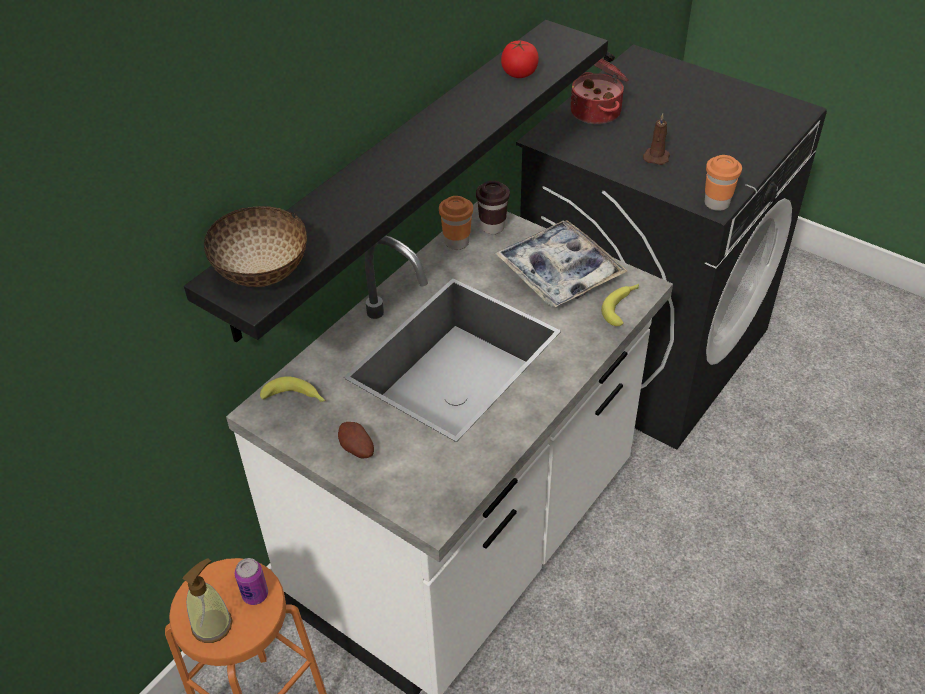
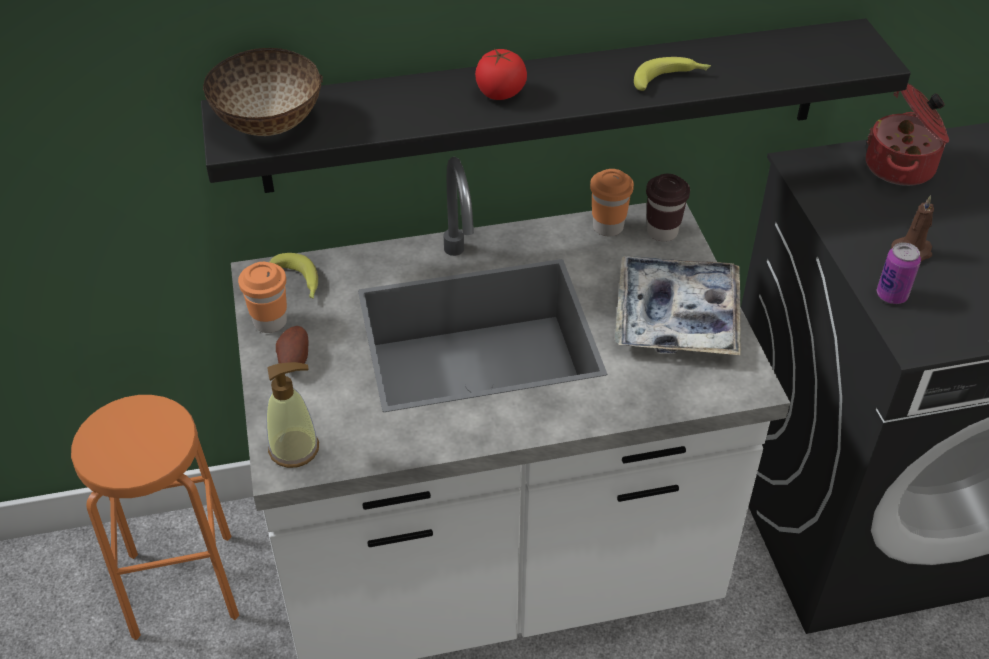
camera: 40 degrees right, 0 degrees up
soap dispenser [182,559,233,643] -> soap dispenser moved to [266,362,319,468]
can [235,558,268,605] -> can moved to [877,242,921,304]
tomato [501,41,539,78] -> tomato moved to [475,48,527,100]
banana [601,284,639,326] -> banana moved to [634,57,711,91]
orange cup [705,155,742,211] -> orange cup moved to [238,262,287,333]

